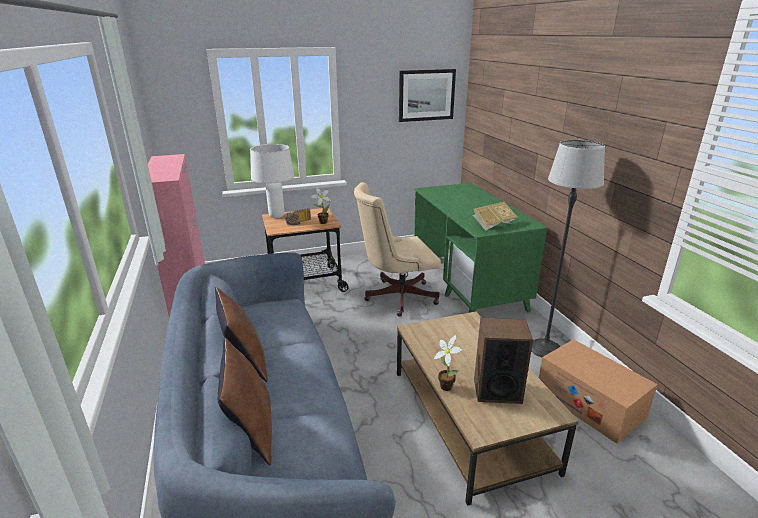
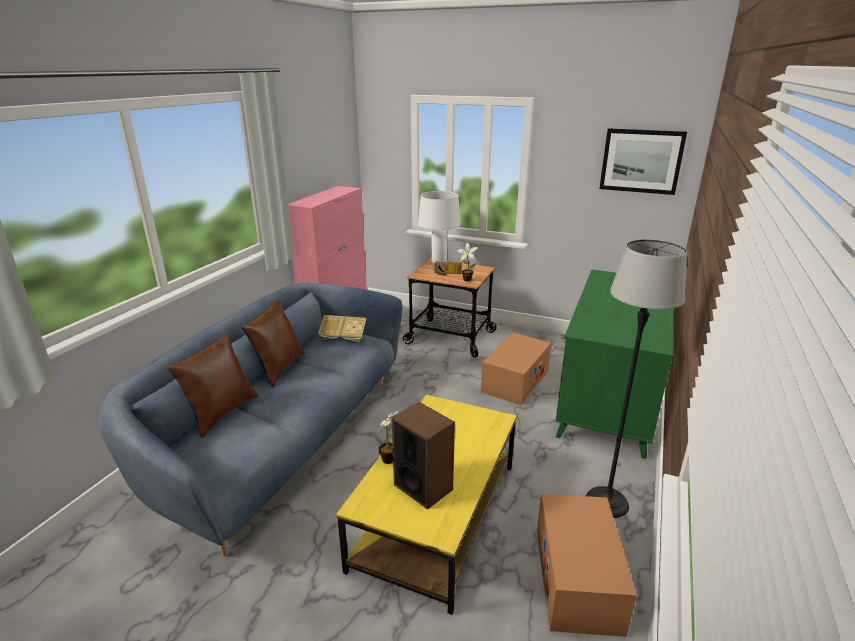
camera: 40 degrees right, 0 degrees up
beige office chair [354,182,441,317] -> cardboard box [481,333,551,405]
brown coffee table [397,312,579,506] -> yellow coffee table [336,395,517,615]
book [473,202,518,231] -> book moved to [318,315,367,343]

